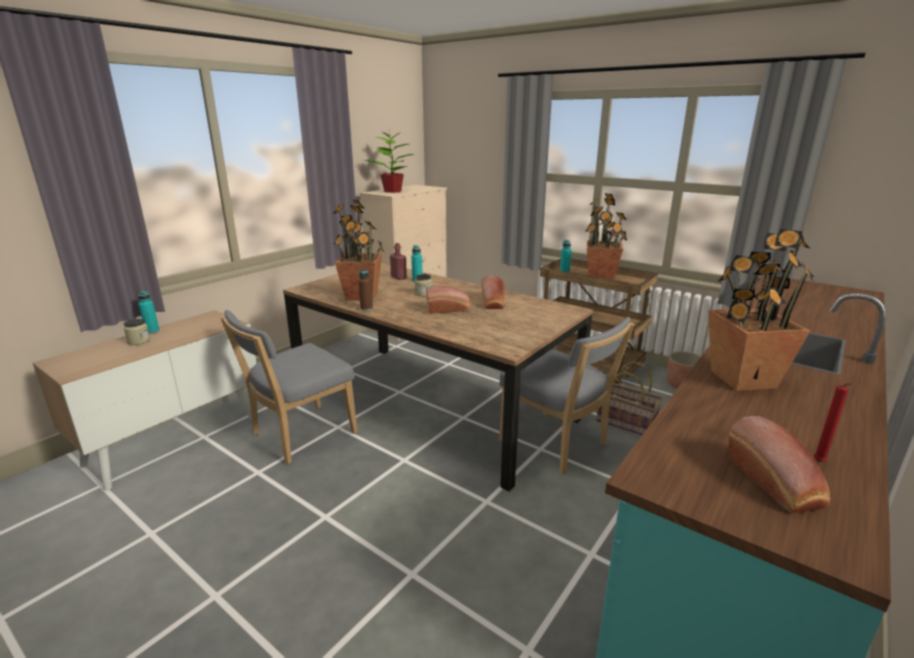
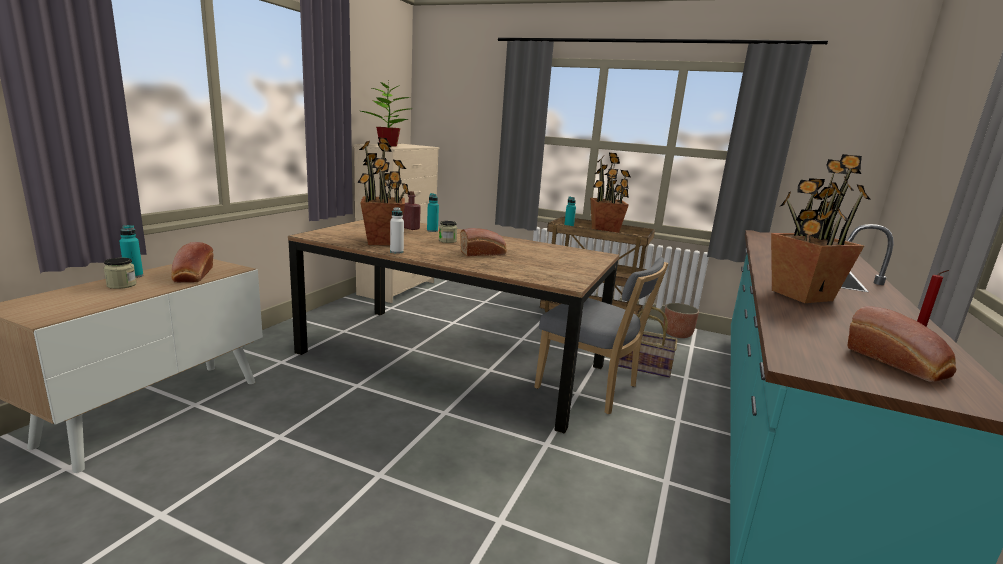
camera: 15 degrees left, 5 degrees down
grey chair [220,310,358,464] -> none
brown bottle [358,268,373,311] -> white bottle [390,207,404,254]
bread [481,275,505,309] -> bread moved to [171,242,213,283]

